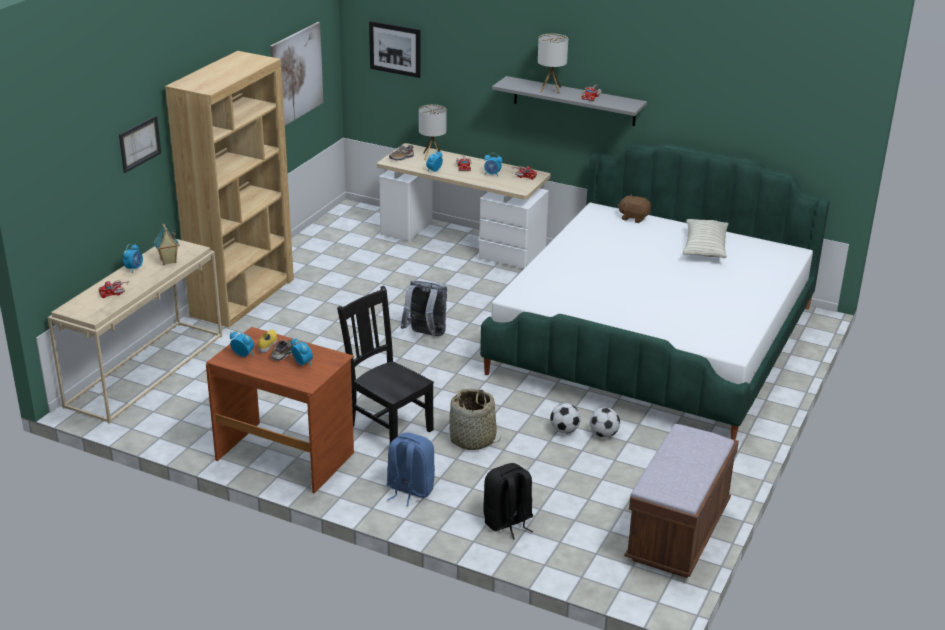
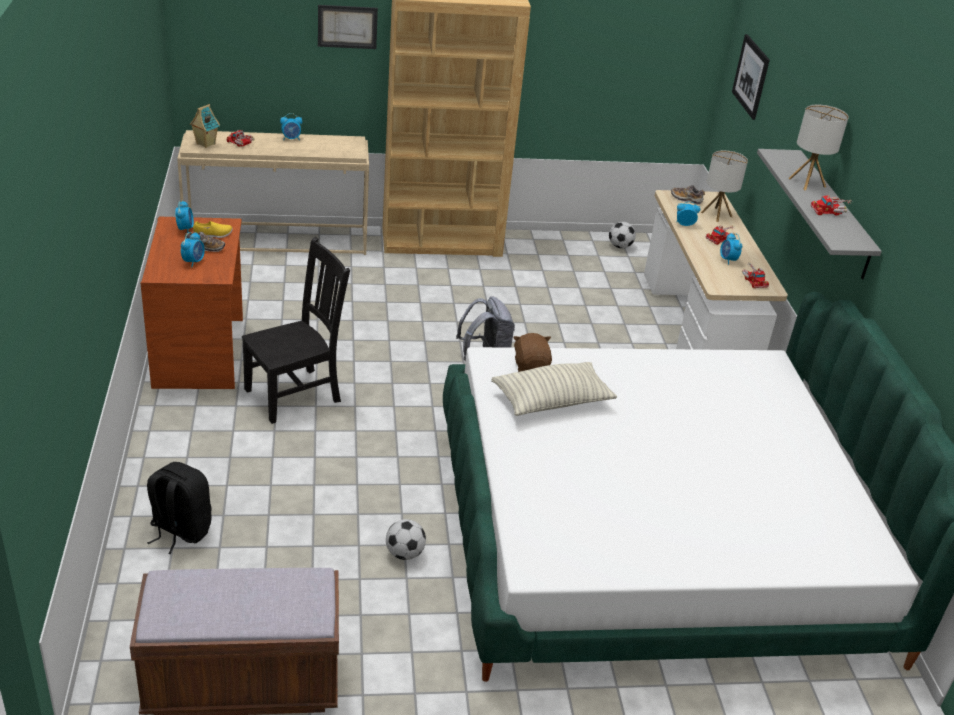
camera: 55 degrees right, 5 degrees up
toy house [154,223,180,265] -> toy house moved to [190,104,220,148]
picture [270,22,324,125] -> none
black chair [337,286,434,443] -> black chair turned 45 degrees clockwise [242,237,350,424]
blue backpack [386,432,435,506] -> none
basket [449,389,501,450] -> none
football [550,403,581,434] -> football moved to [609,222,636,248]
brown plush toy [618,194,651,223] -> brown plush toy moved to [513,333,552,372]
pillow [683,219,729,258] -> pillow moved to [491,362,617,416]

